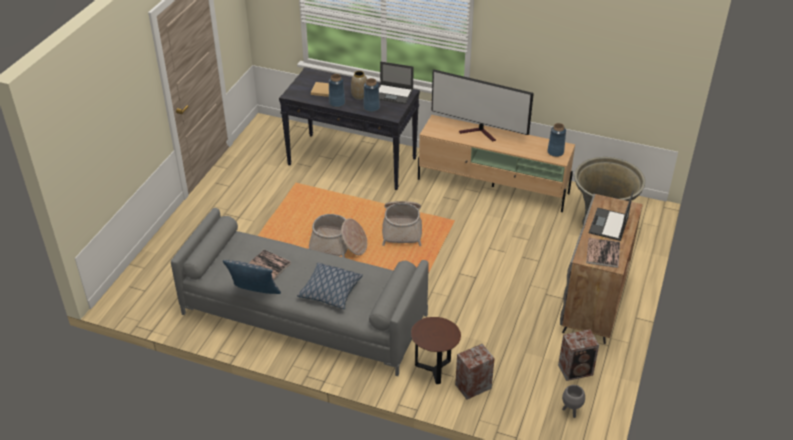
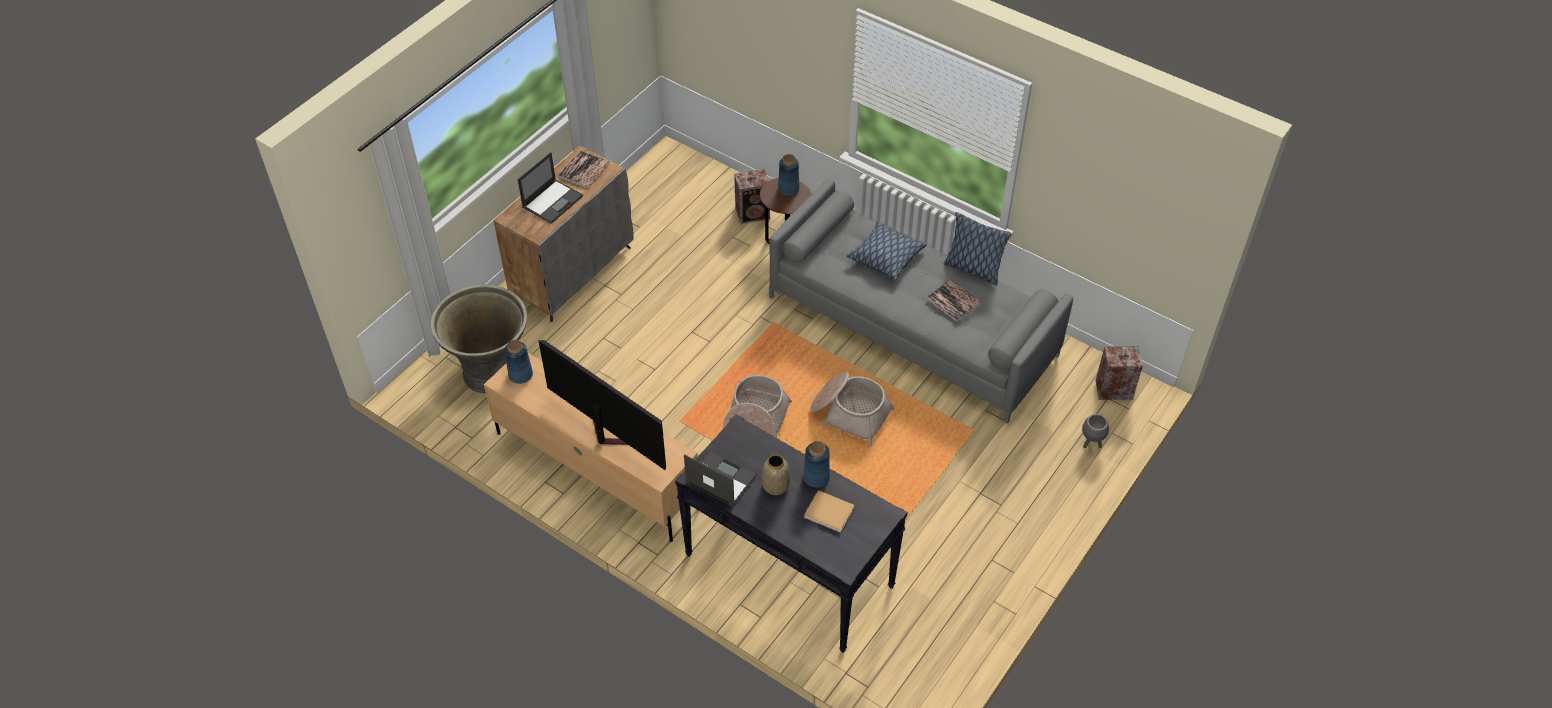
camera: 165 degrees left, 10 degrees up
blue vase [363,78,380,112] -> blue vase moved to [778,154,799,196]
speaker [558,329,599,381] -> speaker moved to [1096,346,1143,400]
grey planter [562,385,585,418] -> grey planter moved to [1082,414,1109,448]

